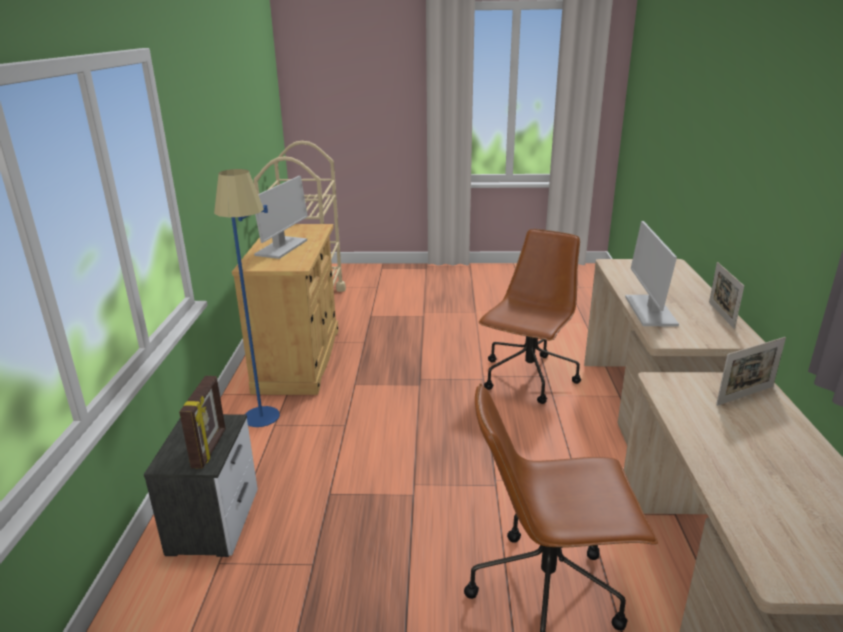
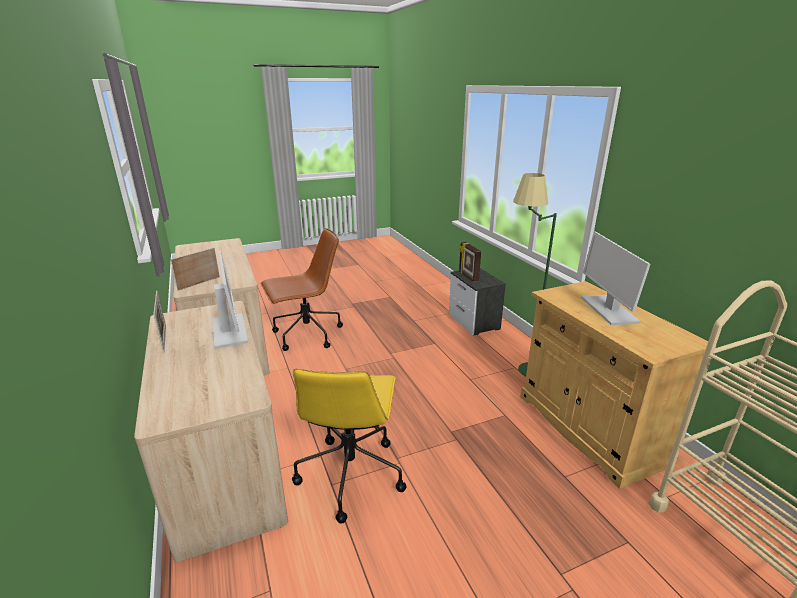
camera: 155 degrees right, 0 degrees up
blue floor lamp [214,169,280,427] -> green floor lamp [513,173,557,376]
brown office chair [479,229,581,404] -> yellow office chair [292,369,406,524]

